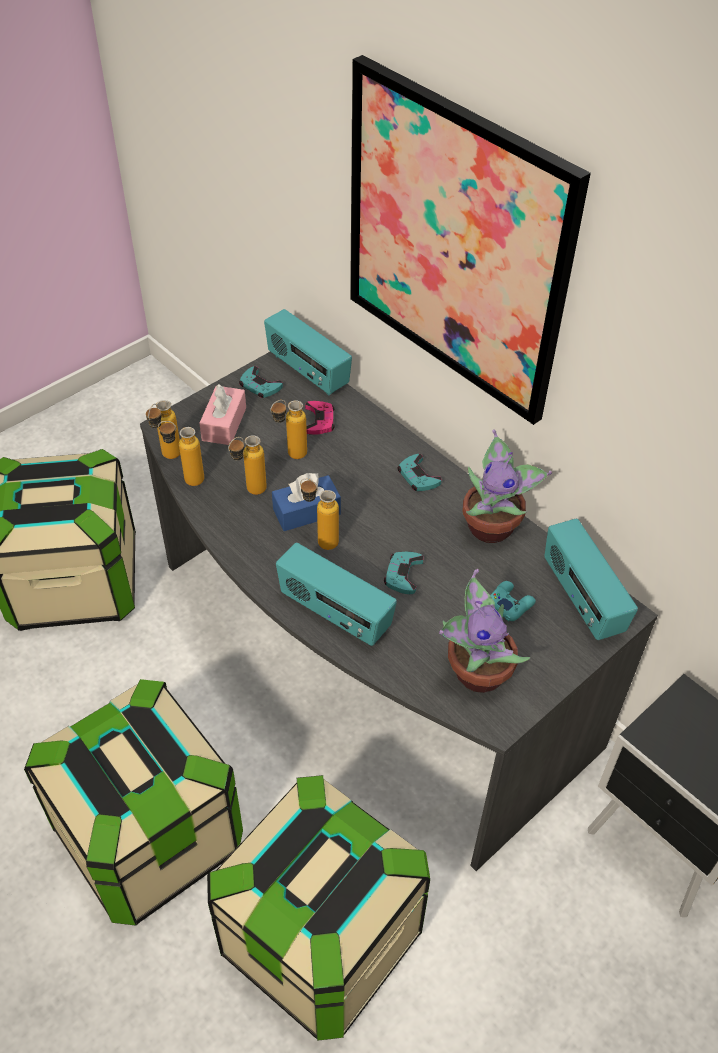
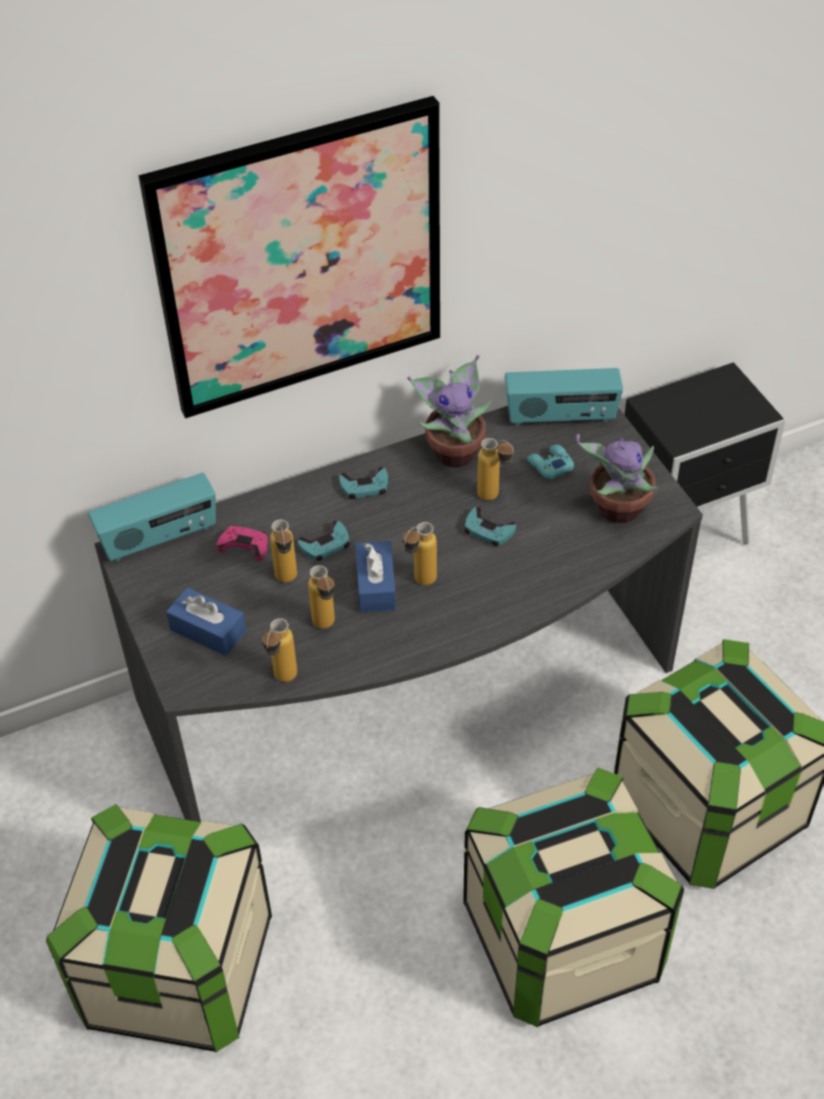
camera: 70 degrees left, 0 degrees up
bottle [146,400,180,459] -> bottle moved to [477,438,514,501]
pink tissue box [199,384,246,445] -> blue tissue box [166,587,246,656]
turquoise game controller [239,366,283,398] -> turquoise game controller moved to [298,520,350,561]
radio [276,543,397,646] -> none

